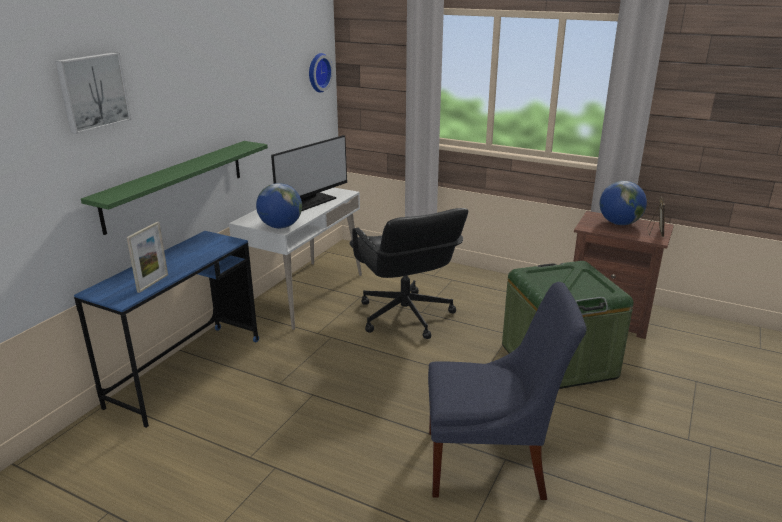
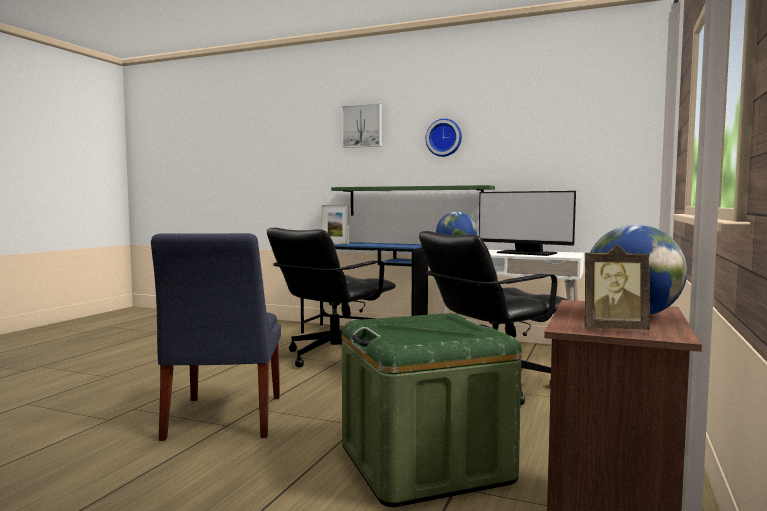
camera: 85 degrees right, 20 degrees down
wall clock [309,53,333,93] -> wall clock moved to [426,119,462,157]
none -> black office chair [267,228,396,368]

